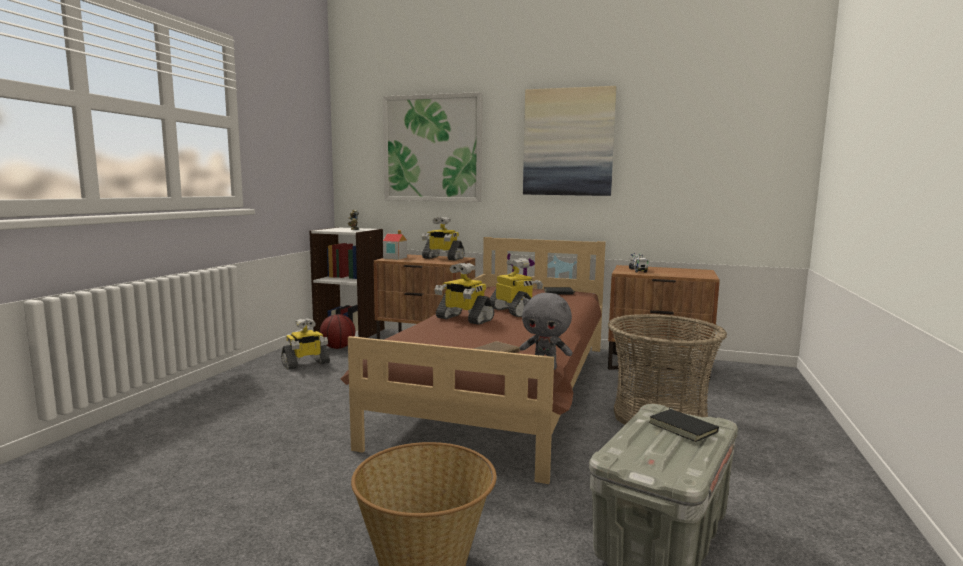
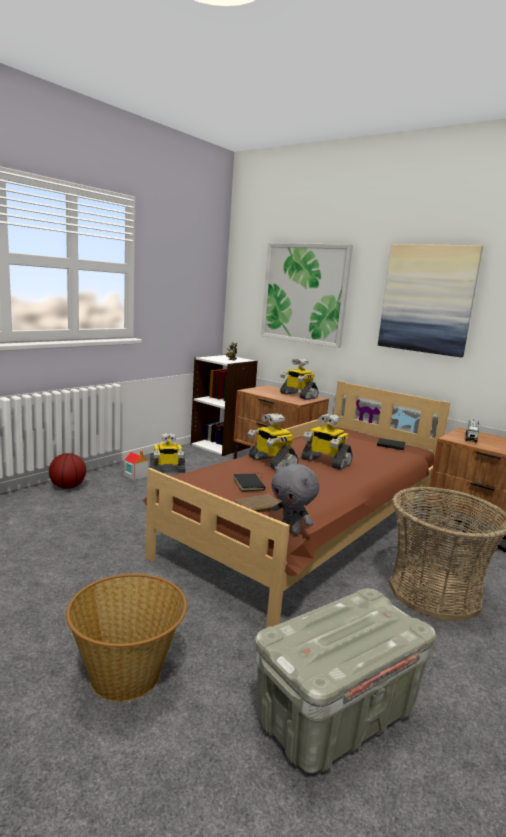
camera: 20 degrees right, 5 degrees up
basketball [320,314,355,349] -> basketball moved to [49,453,86,489]
toy house [383,230,407,259] -> toy house moved to [124,450,148,480]
toy robot [490,258,543,317] -> toy robot turned 135 degrees clockwise [301,414,353,470]
black book [649,407,719,442] -> black book moved to [233,473,265,491]

